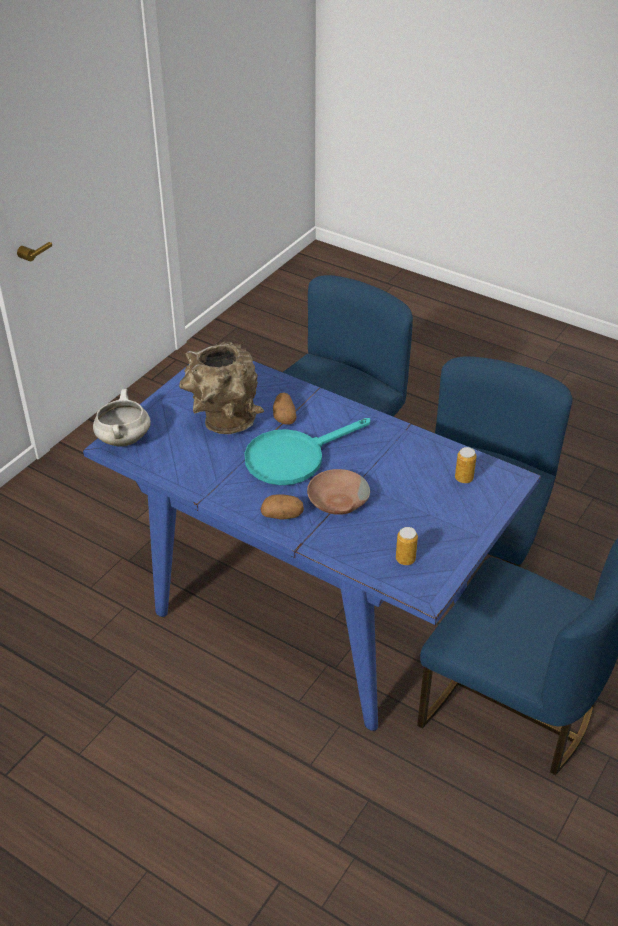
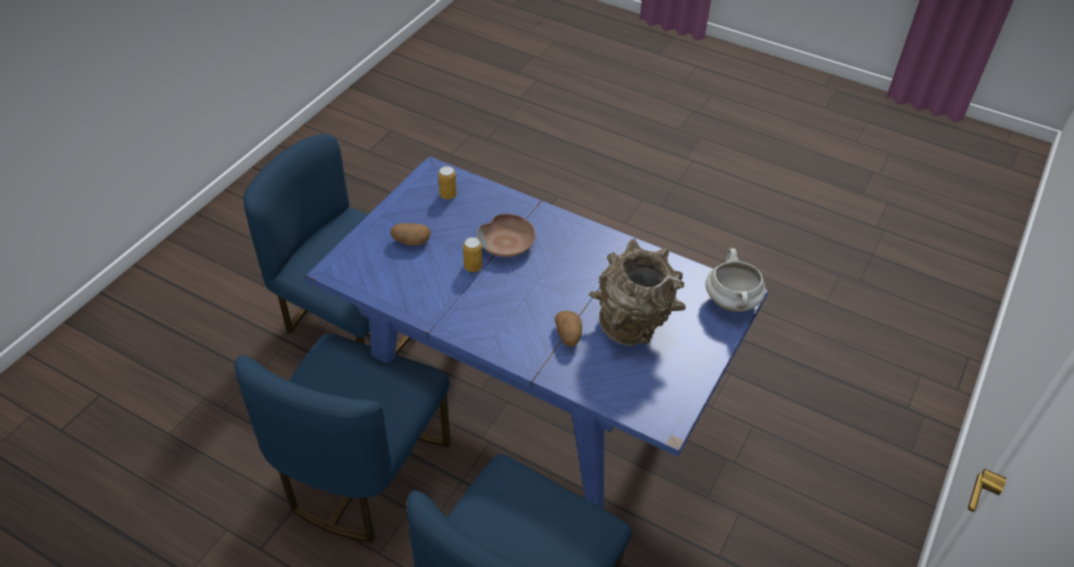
camera: 175 degrees right, 5 degrees up
turquoise frying pan [245,418,371,485] -> none
potato [261,494,304,520] -> potato moved to [391,223,431,246]
can [455,447,477,483] -> can moved to [463,237,482,272]

